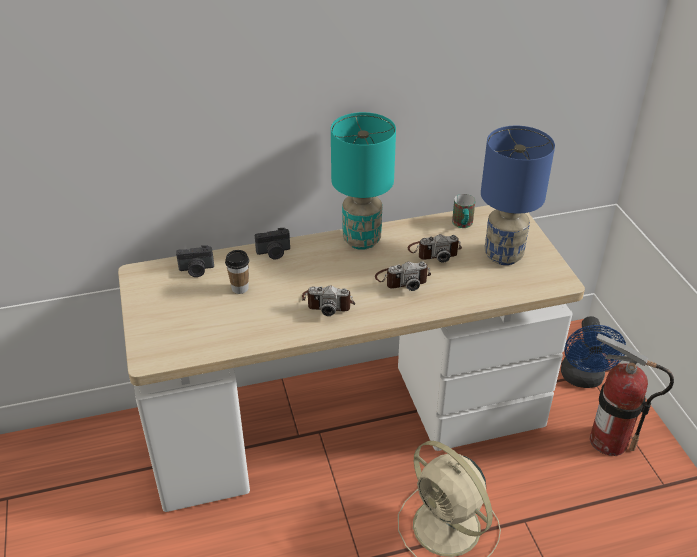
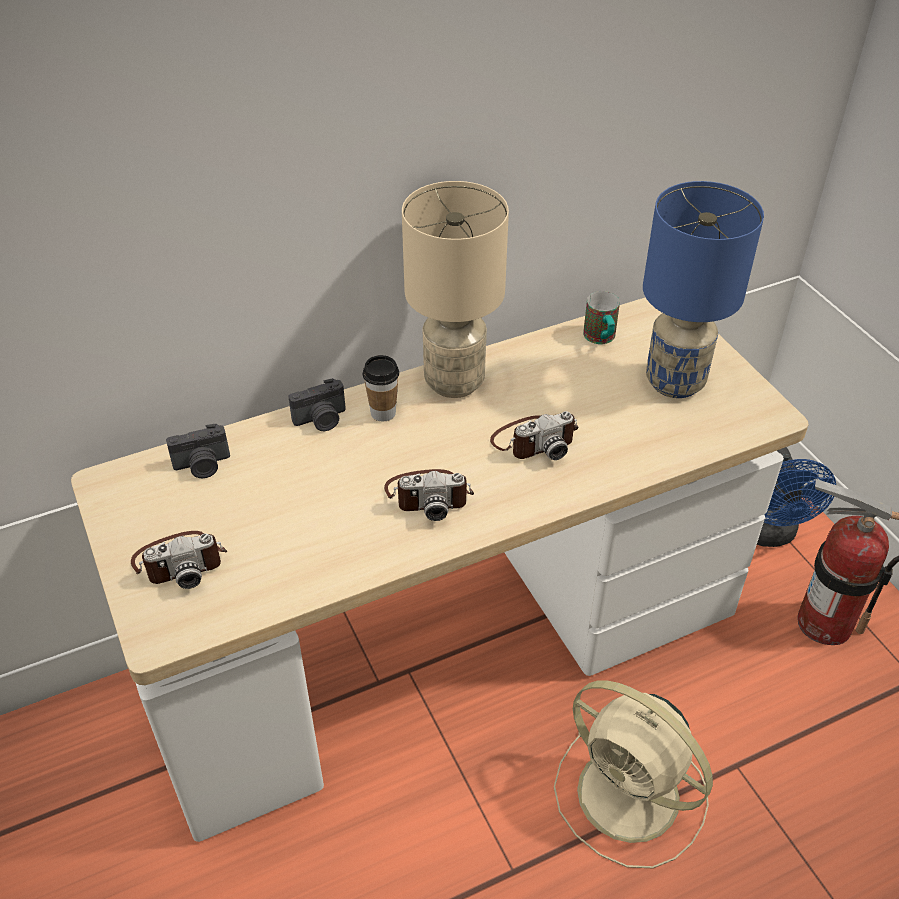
camera: 10 degrees left, 5 degrees up
cup [225,250,249,294] -> cup moved to [363,355,399,421]
turquoise table lamp [331,112,396,250] -> beige table lamp [402,181,509,398]
camera [408,234,462,263] -> camera moved to [131,531,227,589]

